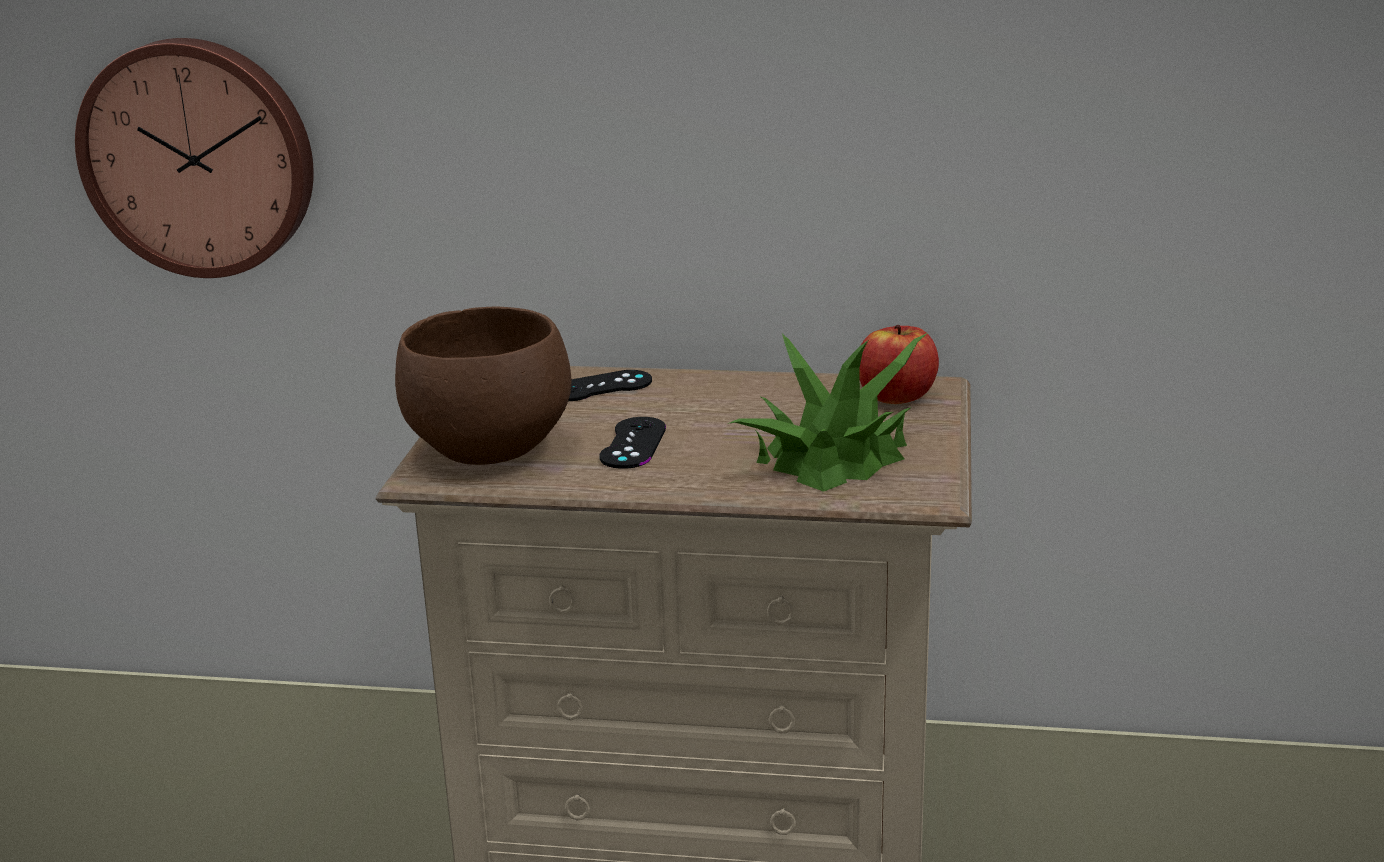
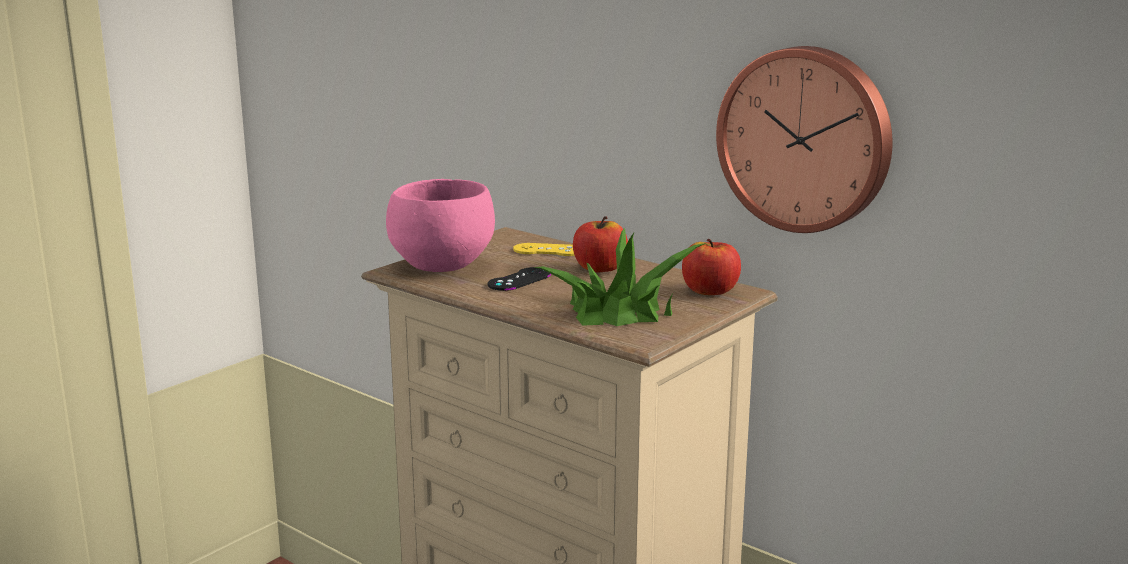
camera: 30 degrees right, 5 degrees down
wall clock [75,38,314,278] -> wall clock moved to [716,46,893,233]
brown bowl [395,307,571,465] -> pink bowl [386,179,495,272]
black game controller [568,370,652,401] -> yellow game controller [513,243,575,256]
none -> apple [573,216,628,273]

